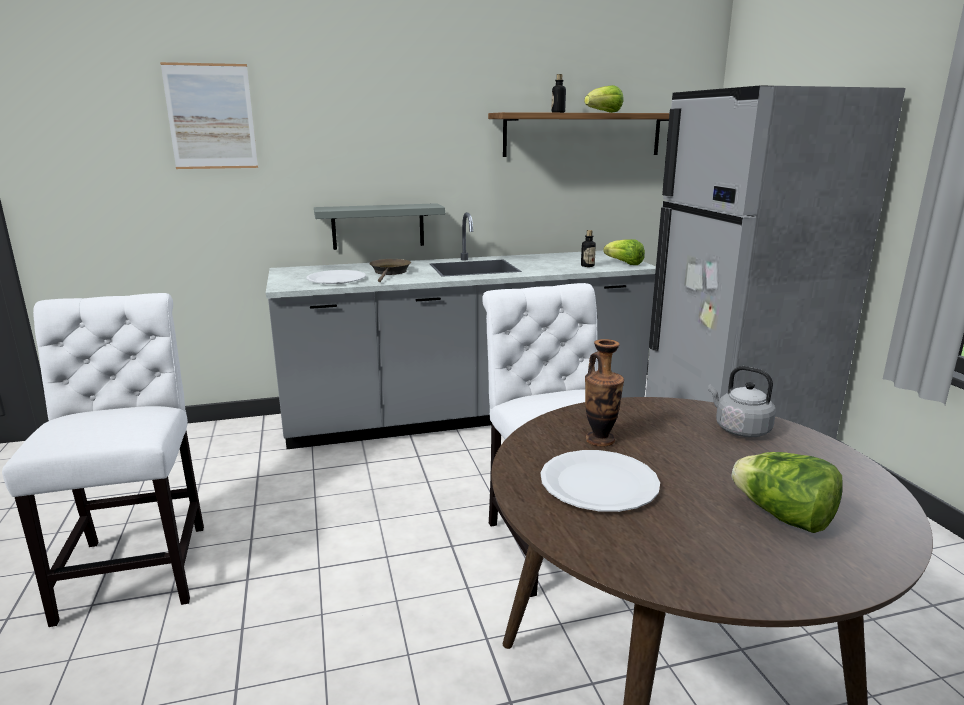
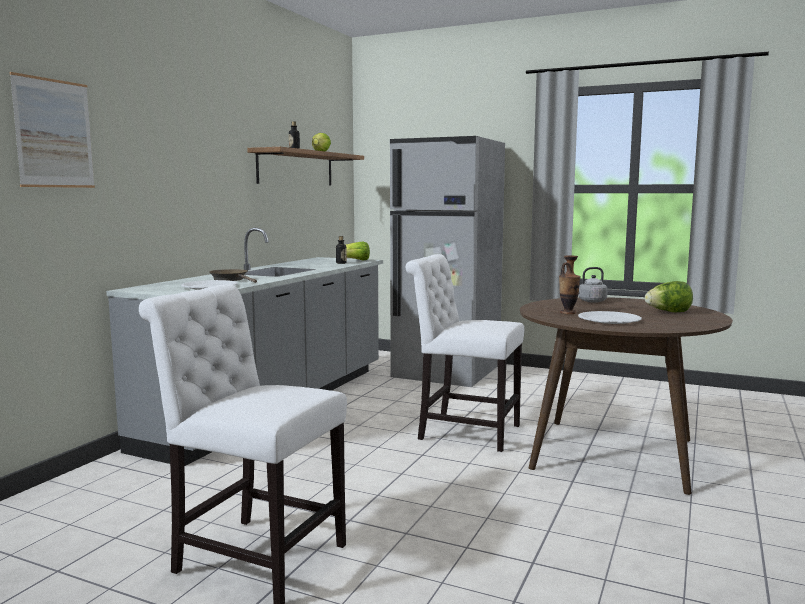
camera: 50 degrees left, 10 degrees down
grey shelf [314,203,445,250] -> none

